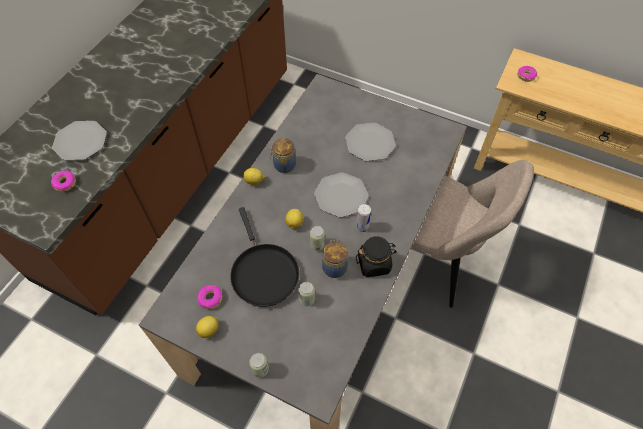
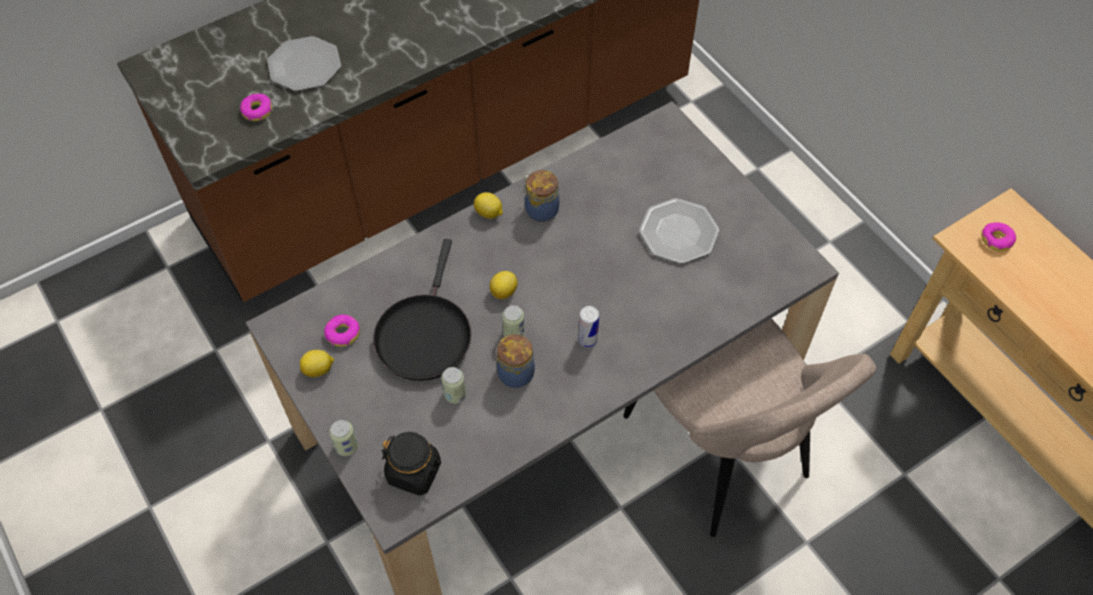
camera: 30 degrees right, 0 degrees up
plate [314,172,369,218] -> none
black jar [356,236,397,277] -> black jar moved to [381,432,441,495]

